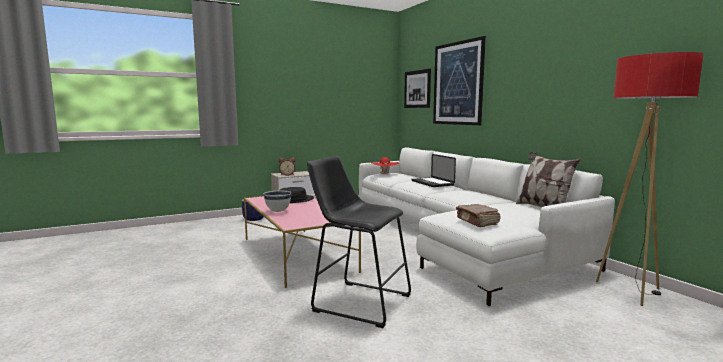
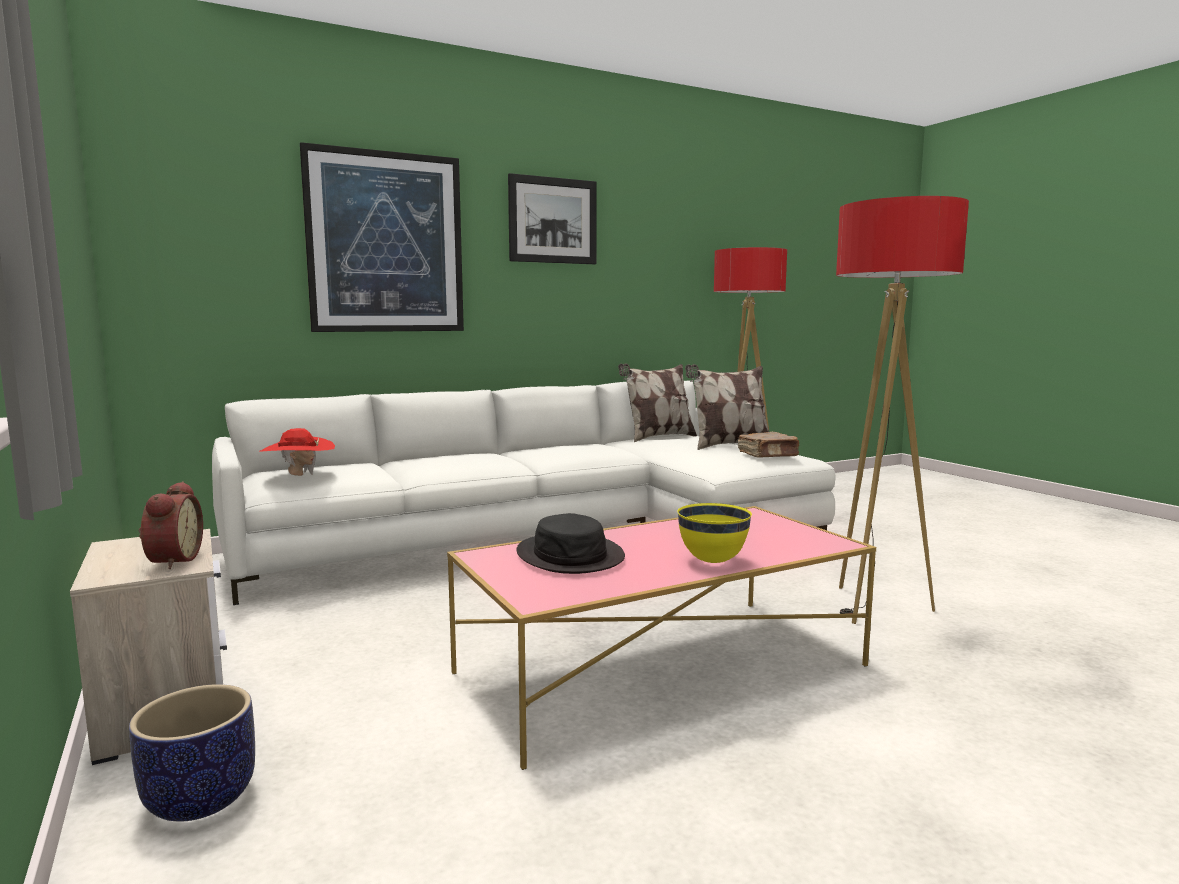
camera: 90 degrees left, 0 degrees up
white bowl [264,190,291,212] -> yellow bowl [677,503,752,563]
black stool [307,156,411,328] -> floor lamp [836,196,969,624]
picture [404,69,431,108] -> picture moved to [508,173,597,264]
laptop [411,154,456,187] -> none
none -> pillow [685,364,769,450]

